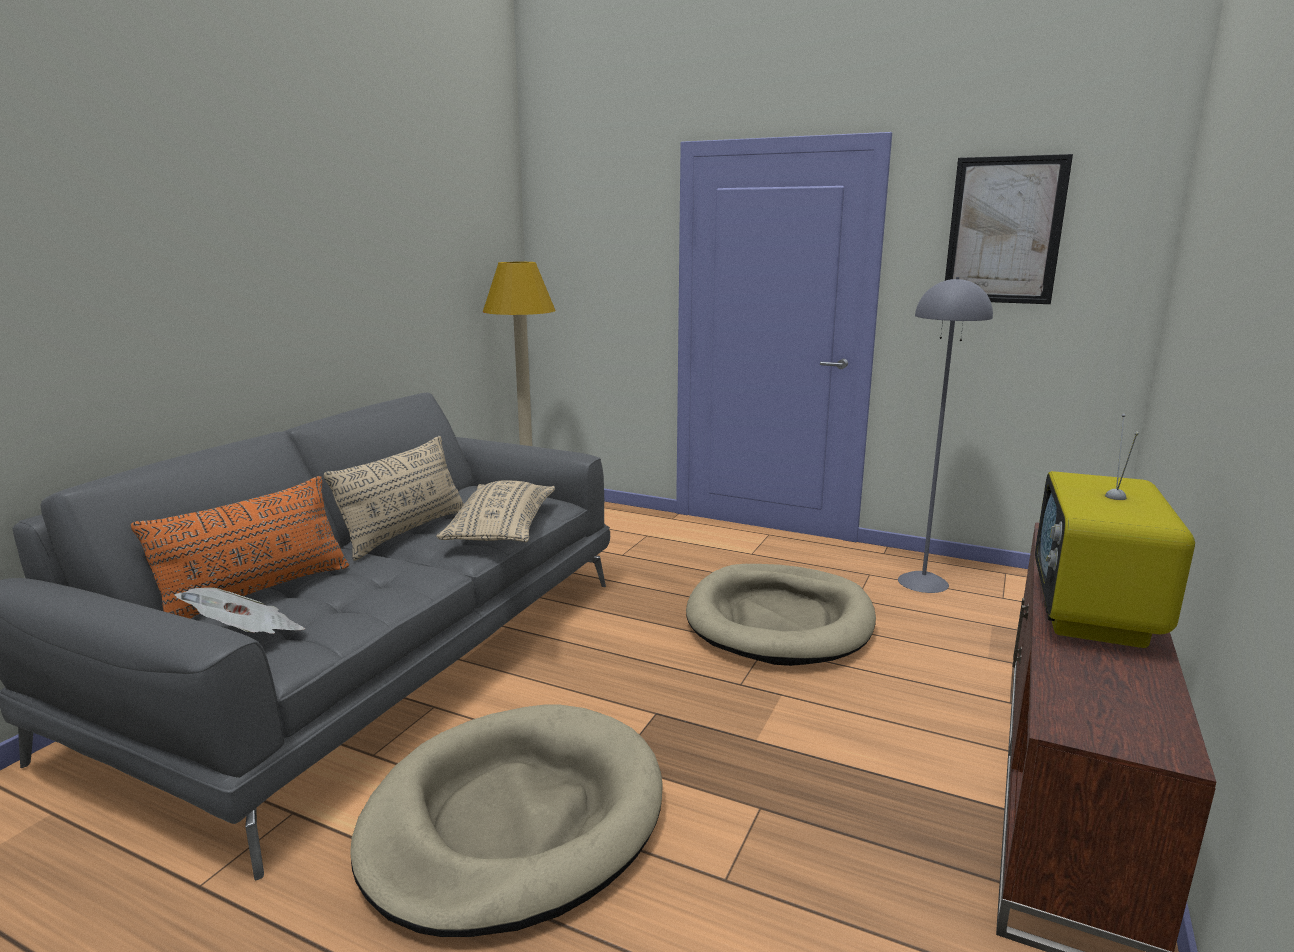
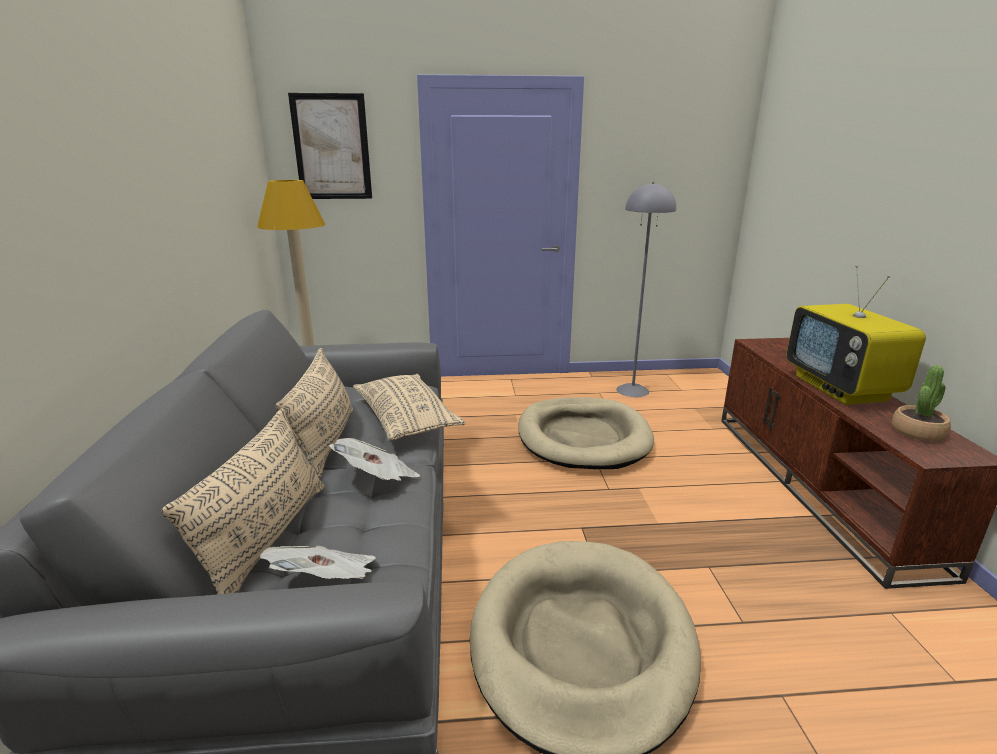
camera: 30 degrees left, 5 degrees up
orange pillow [131,476,349,619] -> beige pillow [162,408,324,594]
picture [945,154,1073,304] -> picture moved to [288,93,372,199]
none -> newspaper [329,438,420,481]
none -> potted plant [892,365,951,442]

